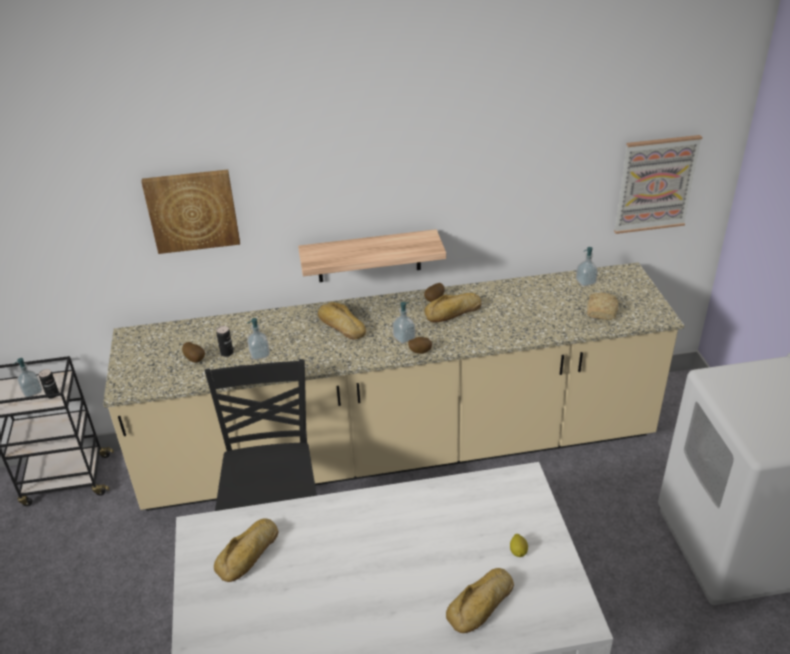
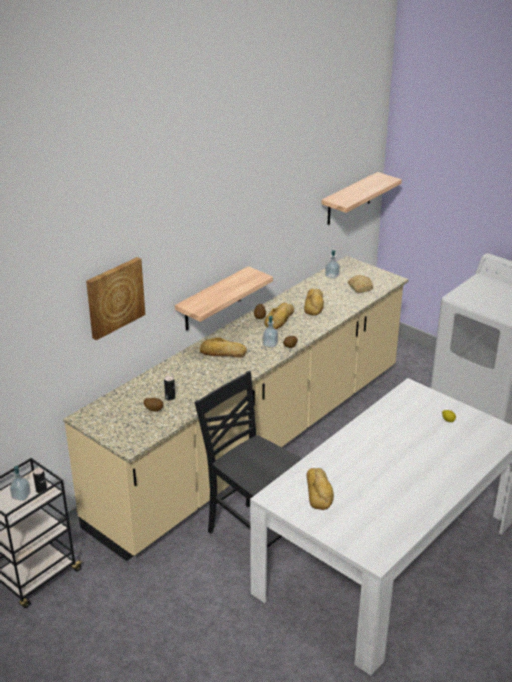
camera: 40 degrees left, 5 degrees down
soap dispenser [247,318,270,360] -> none
bread [446,568,514,633] -> bread moved to [304,289,324,316]
picture [614,135,702,234] -> shelf [321,172,402,225]

